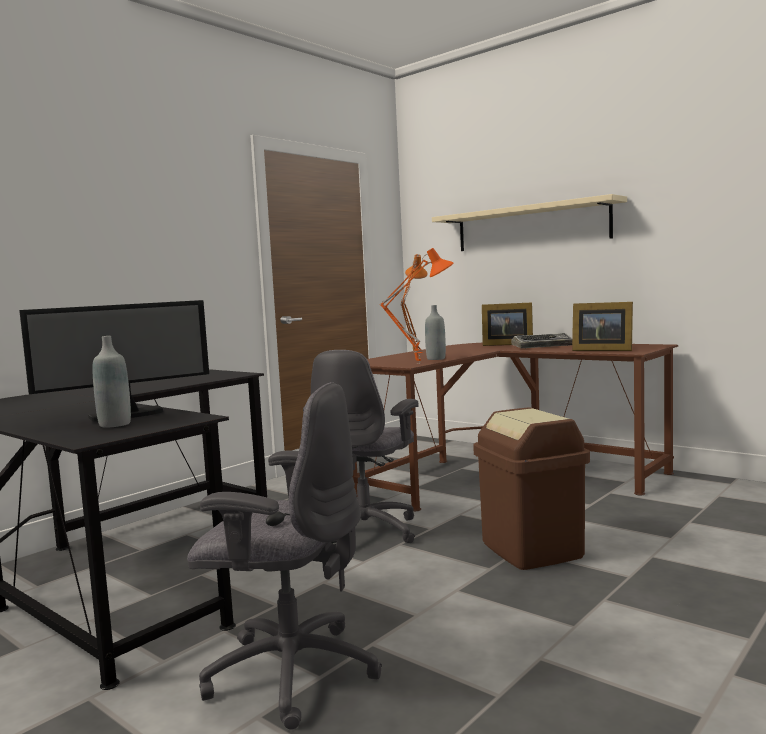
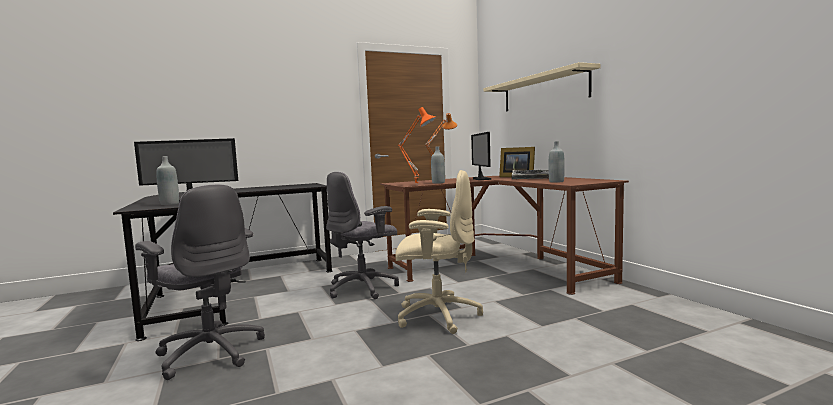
camera: 25 degrees right, 0 degrees up
brown trash can [473,407,590,570] -> beige office chair [395,170,483,334]
picture frame [572,302,633,351] -> grey bottle [548,141,565,183]
none -> monitor [471,132,491,180]

